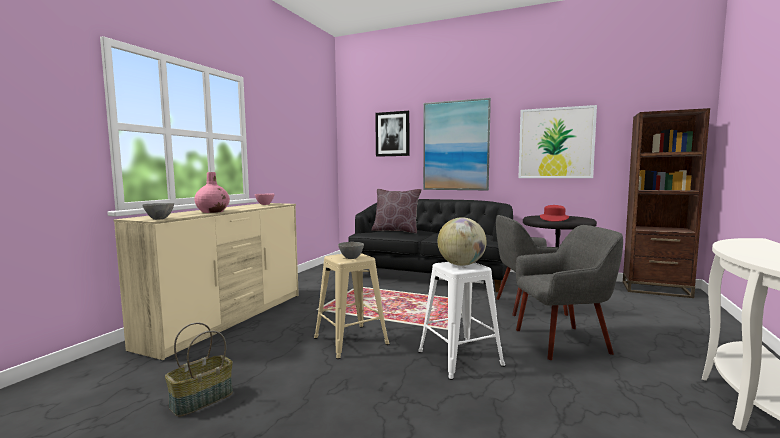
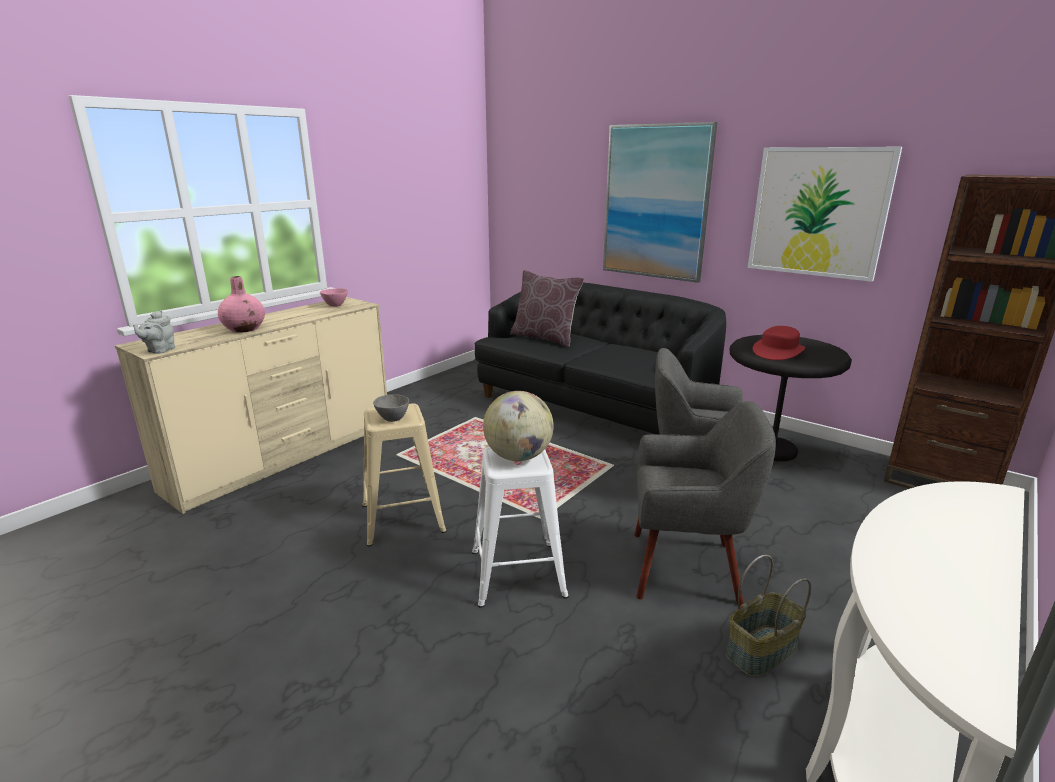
camera: 15 degrees right, 15 degrees up
grey bowl [142,203,174,220] -> grey teapot [133,310,175,354]
basket [165,323,233,416] -> basket moved to [726,555,811,677]
picture [375,111,409,157] -> none

